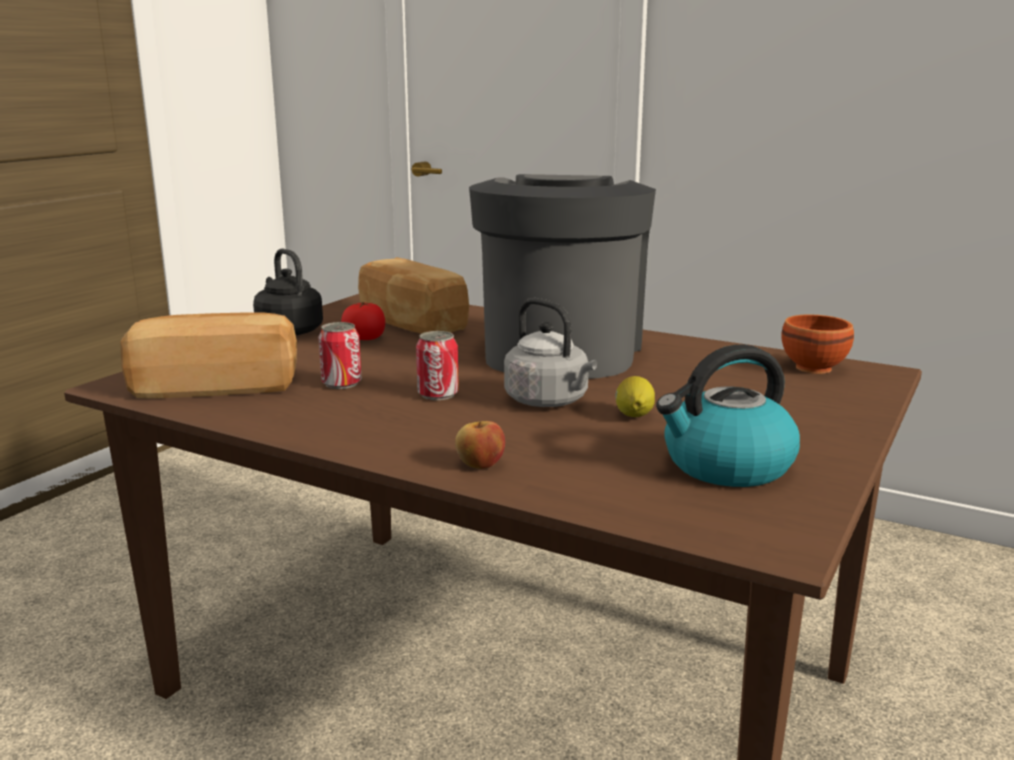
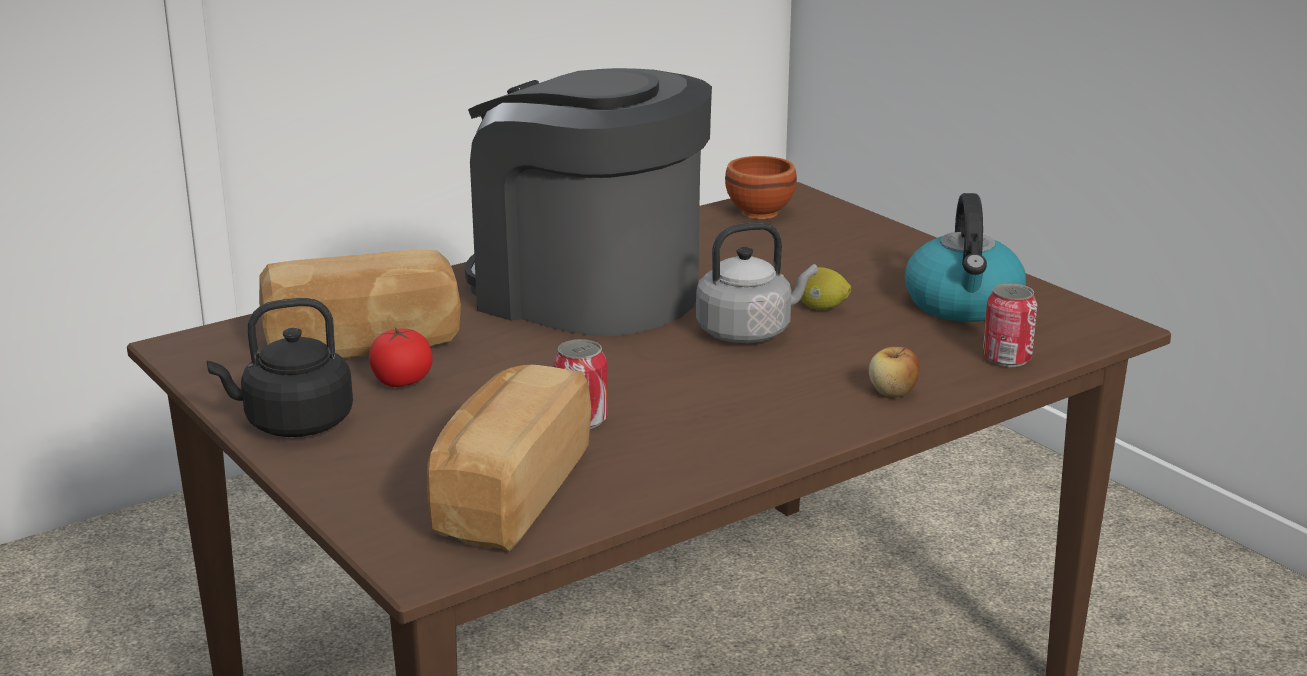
camera: 65 degrees left, 5 degrees up
can [416,331,459,400] -> can moved to [983,283,1038,367]

